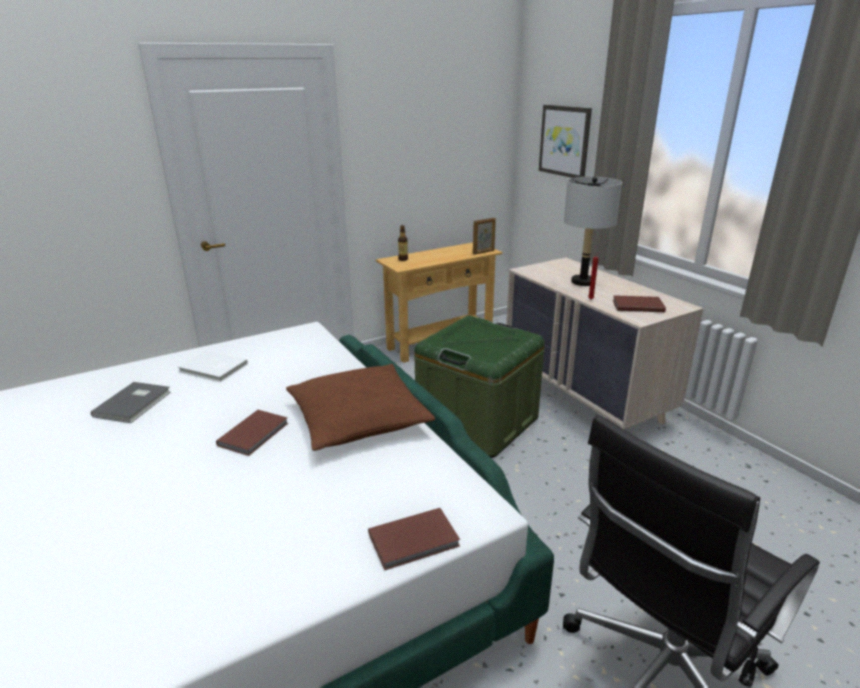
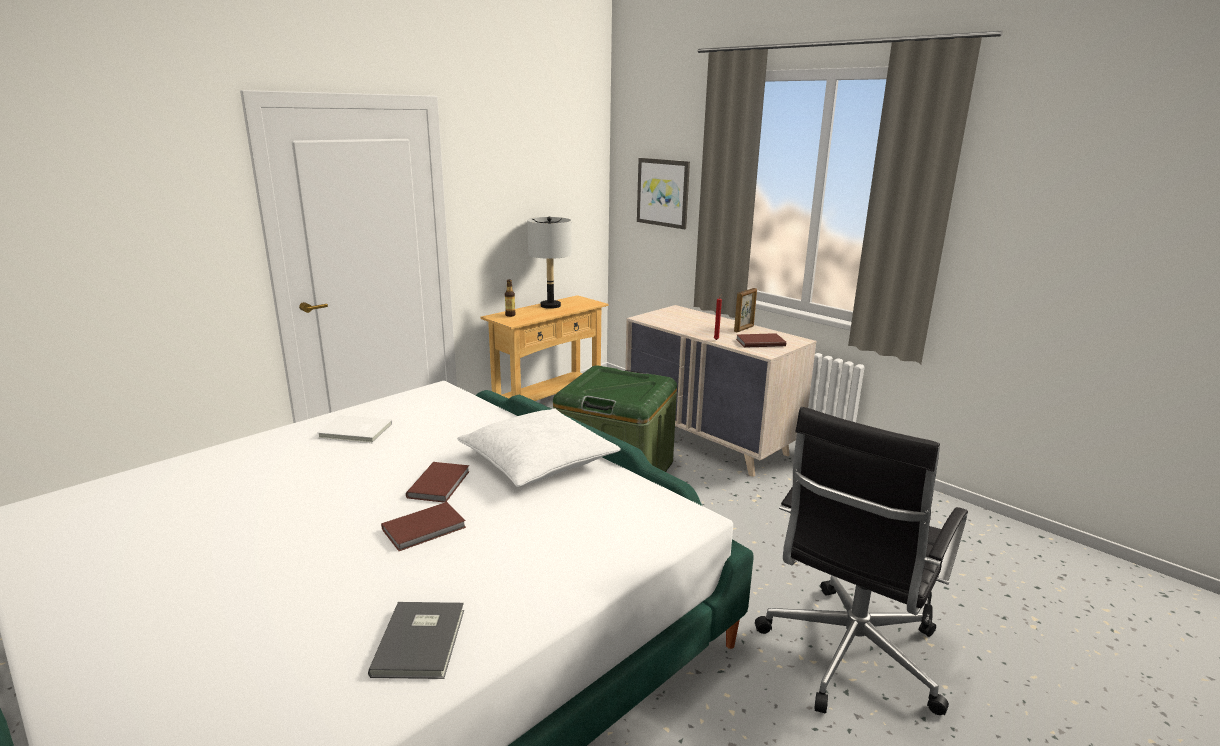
camera: 15 degrees left, 5 degrees down
grey book [91,382,171,423] -> grey book moved to [368,602,464,679]
brown pillow [286,364,435,451] -> white pillow [457,408,621,487]
brown book [368,508,460,570] -> brown book moved to [381,502,466,551]
picture frame [473,218,496,255] -> picture frame moved to [734,288,757,332]
grey table lamp [564,177,622,286] -> grey table lamp moved to [527,216,572,309]

